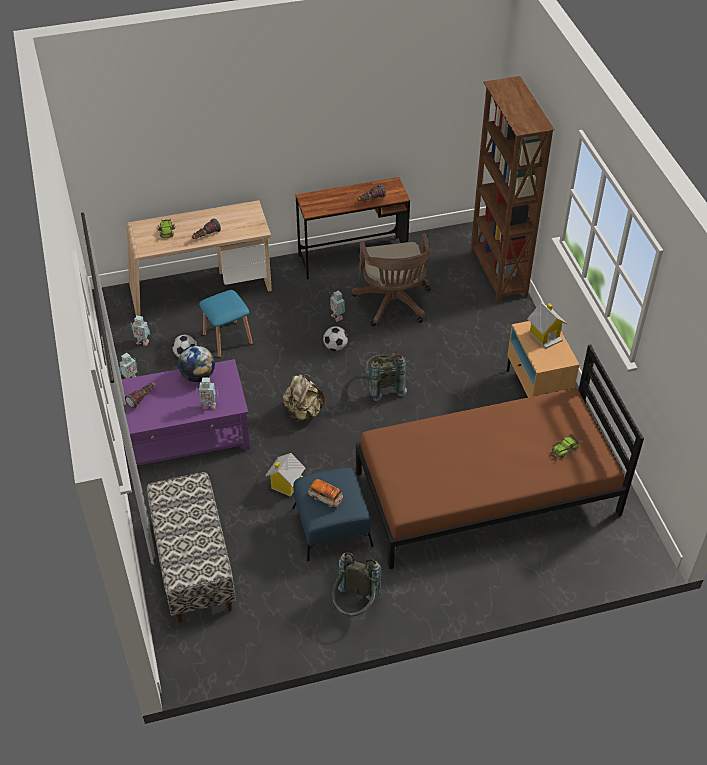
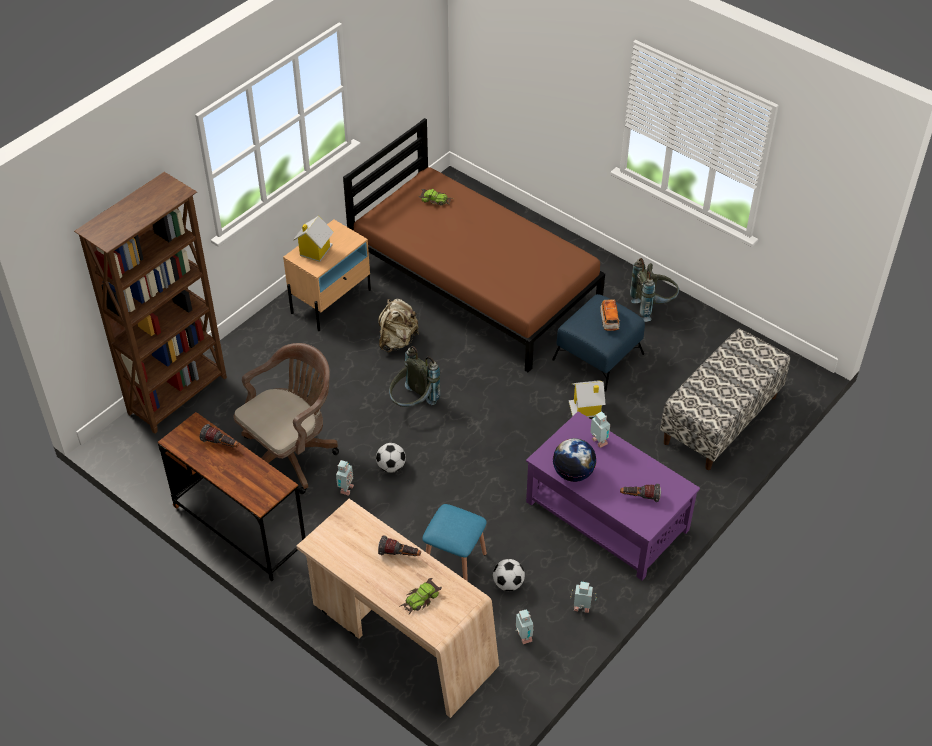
camera: 125 degrees left, 0 degrees up
beige backpack [283,374,325,422] -> beige backpack moved to [379,299,419,352]

